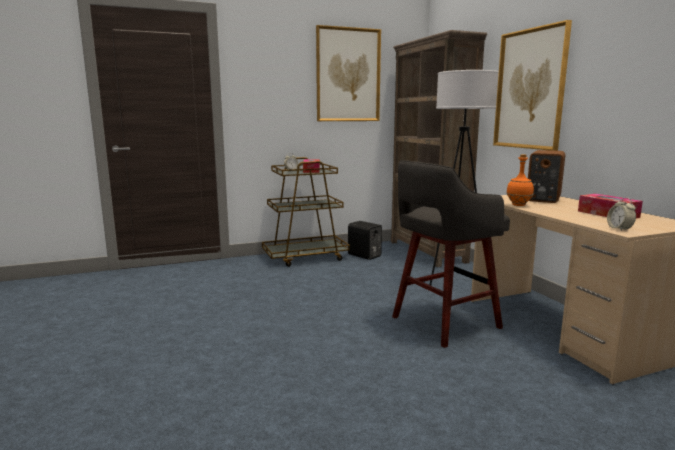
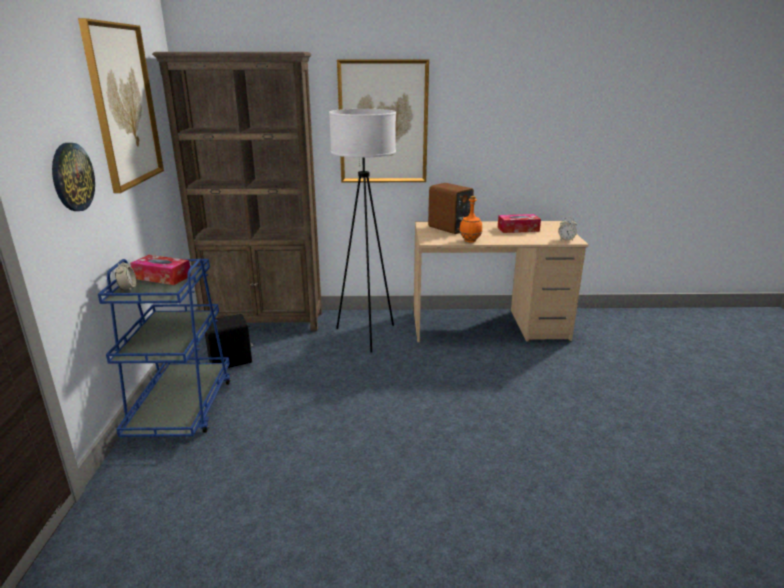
camera: 70 degrees left, 10 degrees up
brown cart [262,157,350,267] -> blue cart [98,259,231,437]
grey stool [392,160,510,348] -> none
none -> wall clock [52,143,95,211]

